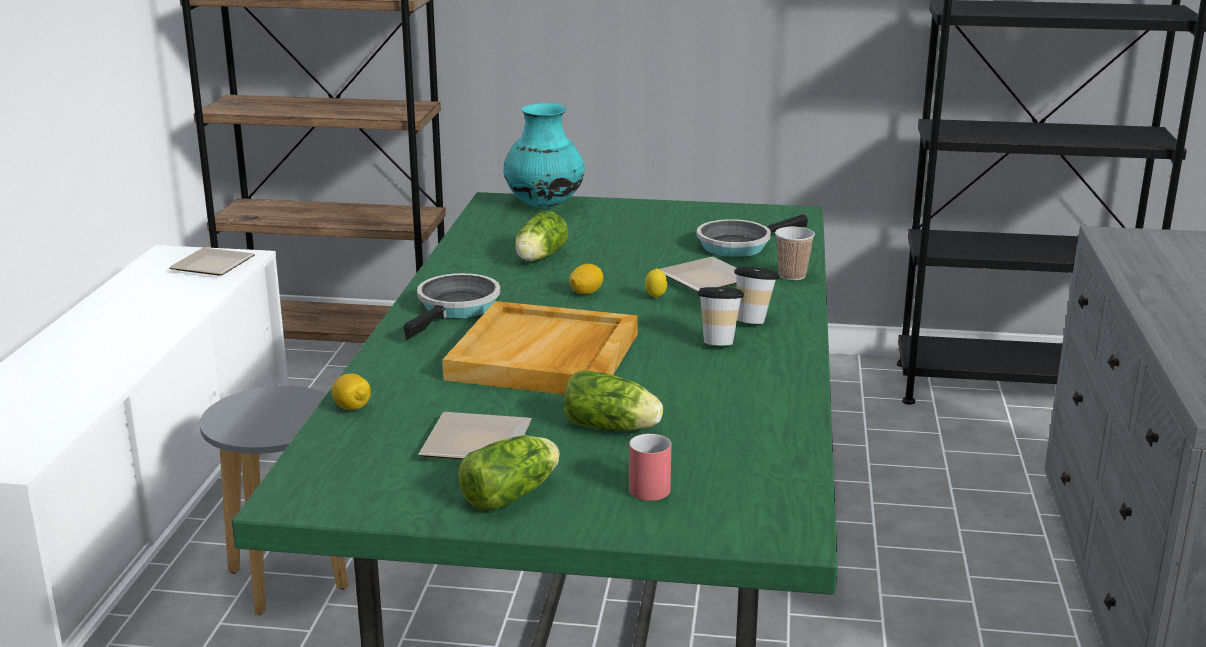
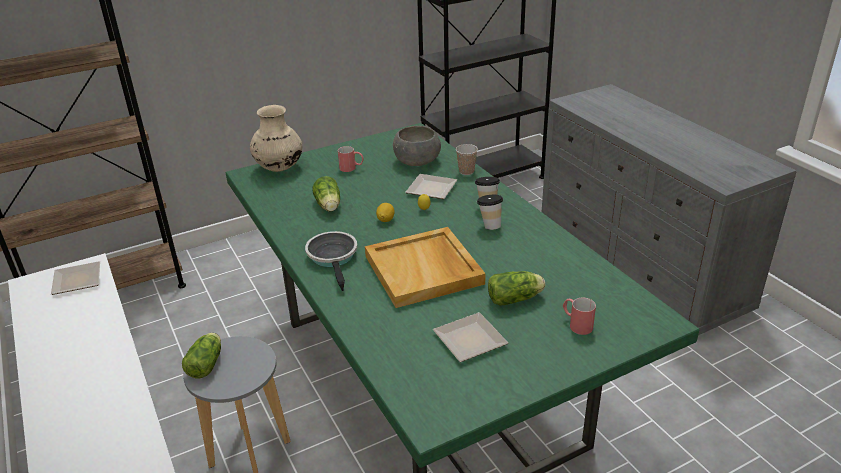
camera: 35 degrees left, 10 degrees up
lemon [332,374,371,410] -> none
lettuce [458,435,560,510] -> lettuce moved to [182,333,221,379]
turquoise vase [503,103,585,207] -> beige vase [250,105,302,172]
frying pan [697,214,808,257] -> grey bowl [393,126,441,166]
none -> red mug [338,146,364,172]

